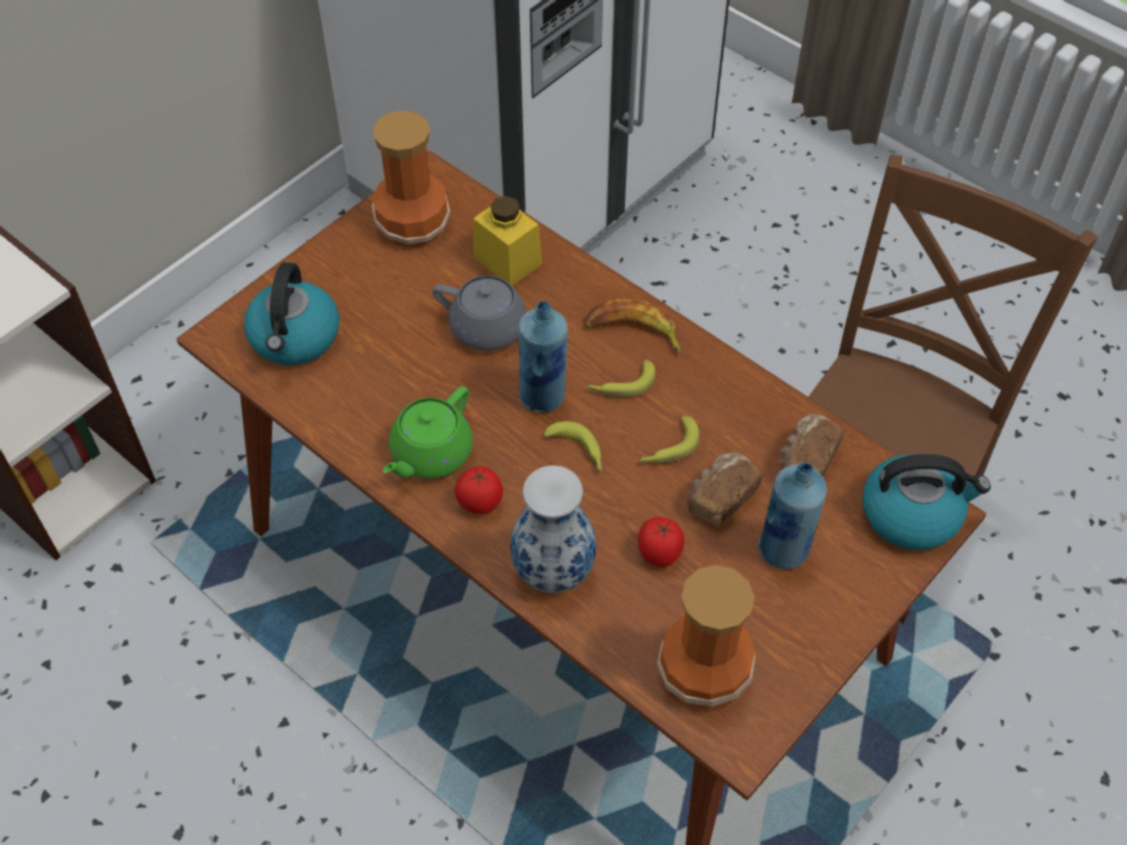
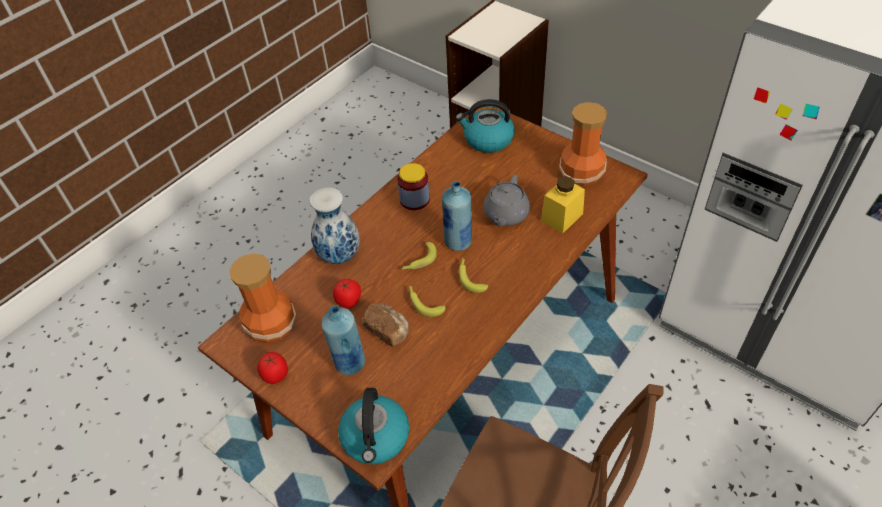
camera: 90 degrees right, 5 degrees down
green teapot [383,386,473,478] -> jar [397,163,430,210]
tomato [454,466,503,514] -> tomato moved to [257,352,288,384]
banana [585,298,681,354] -> none
bread [779,414,844,477] -> none

